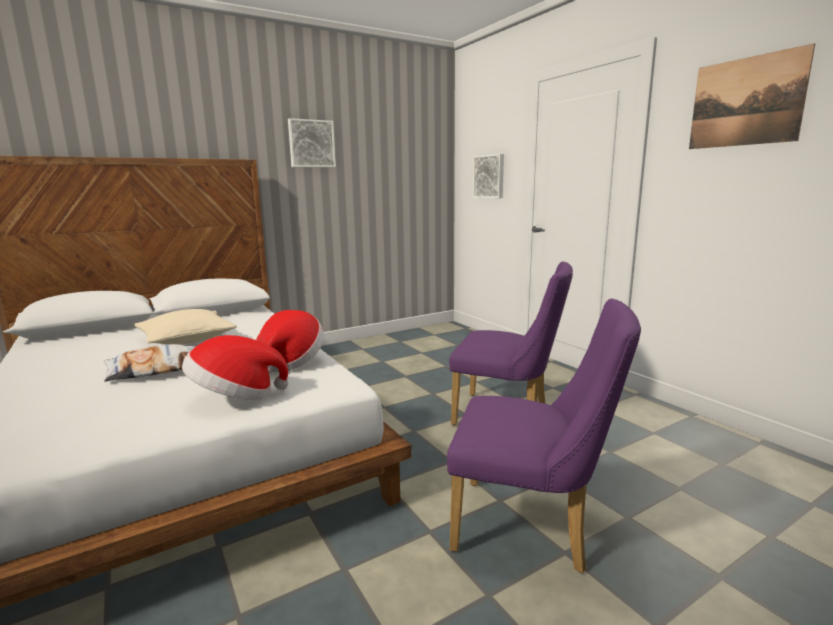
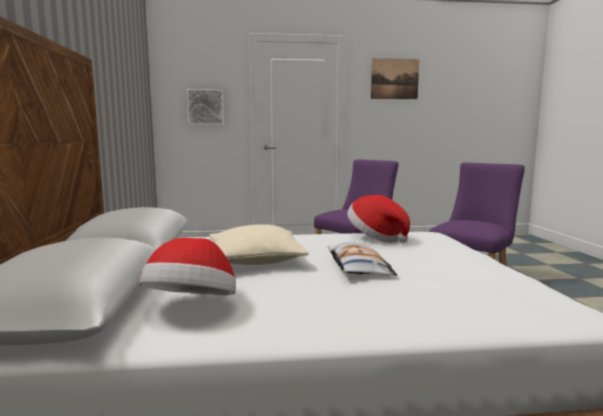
camera: 65 degrees left, 5 degrees down
hat [182,335,288,400] -> hat moved to [139,238,236,295]
picture [288,118,336,167] -> none

